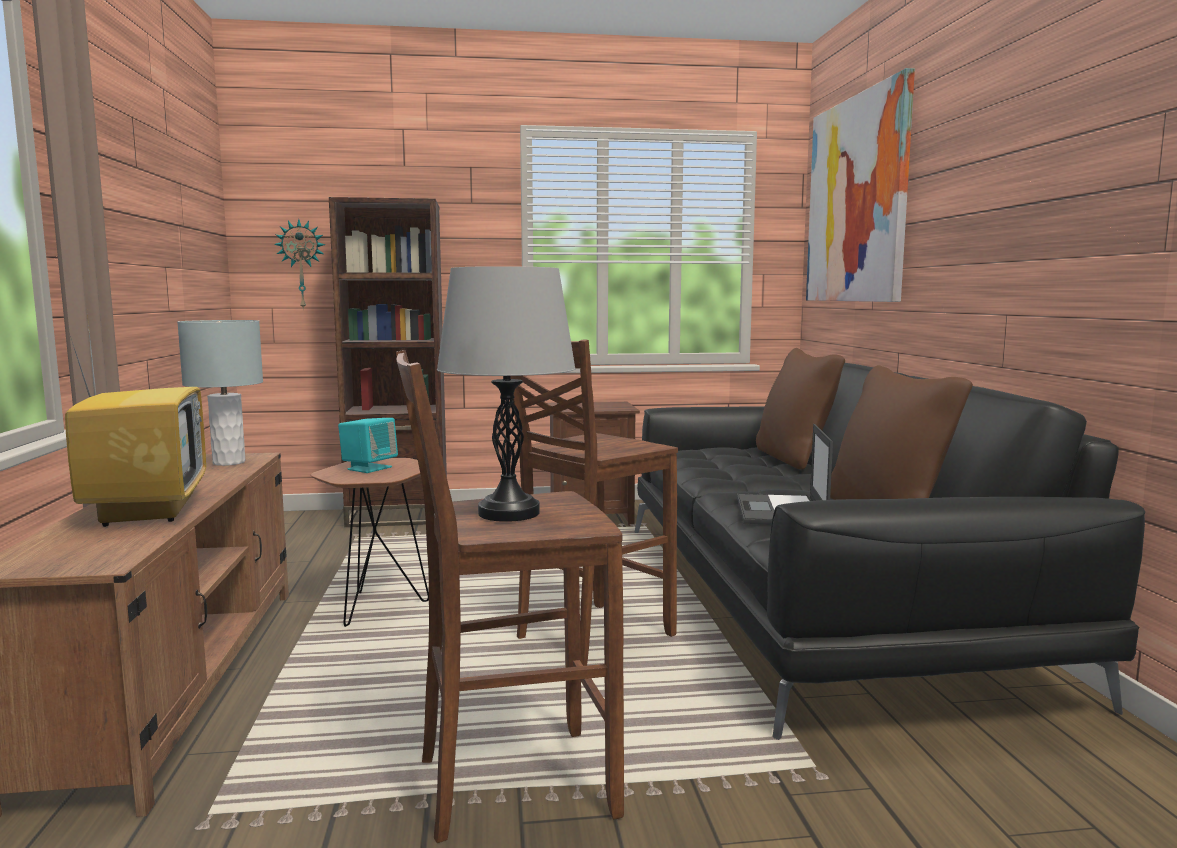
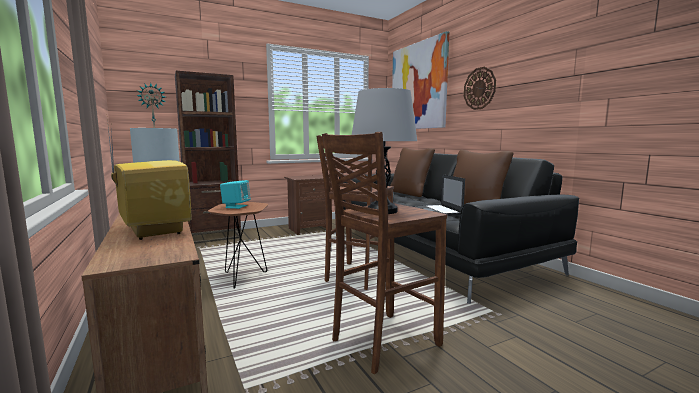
camera: 20 degrees left, 0 degrees up
none -> wall clock [464,67,496,110]

